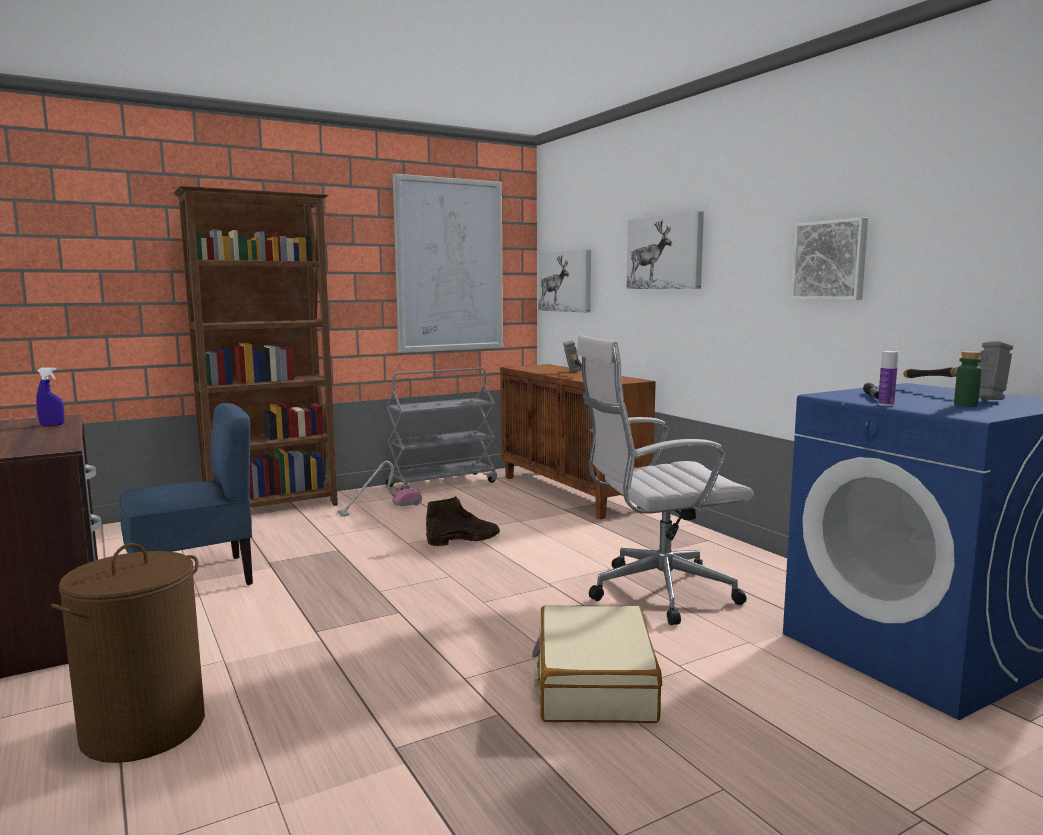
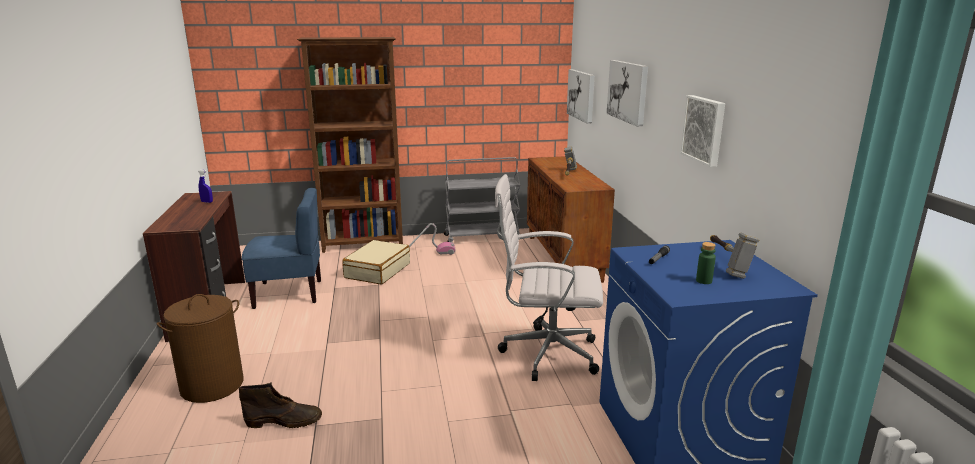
camera: 20 degrees right, 10 degrees up
picture [393,174,503,353] -> none
brown boot [426,496,500,546] -> brown boot moved to [239,382,322,428]
beige suitcase [532,605,662,723] -> beige suitcase moved to [342,240,410,285]
bottle [878,351,898,406] -> none

